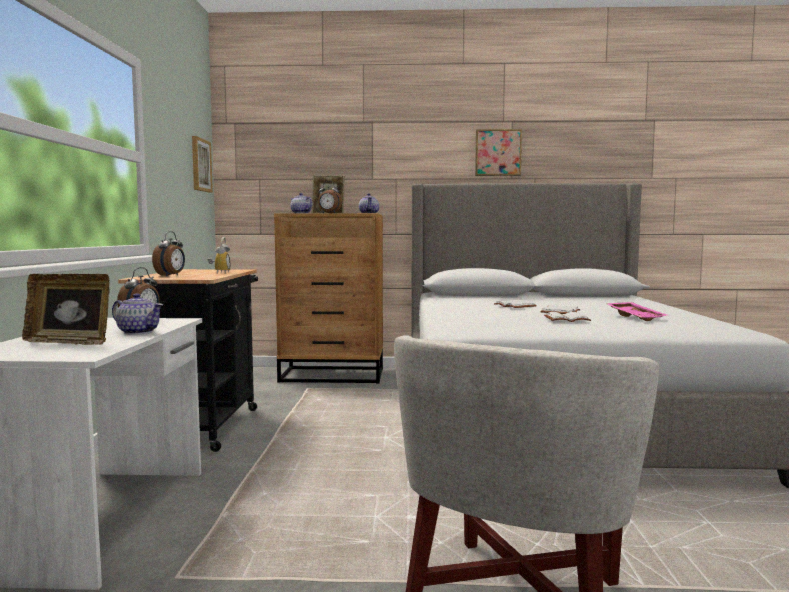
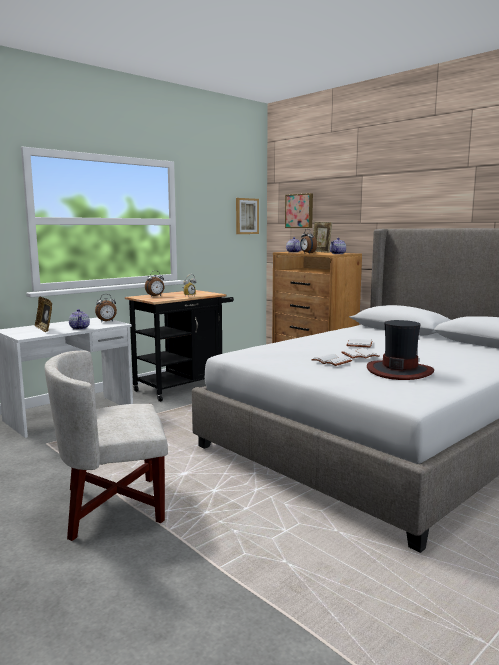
camera: 45 degrees right, 5 degrees up
picture [475,129,522,176] -> picture moved to [285,193,313,228]
pink tray [607,302,667,321] -> hat [367,320,434,380]

